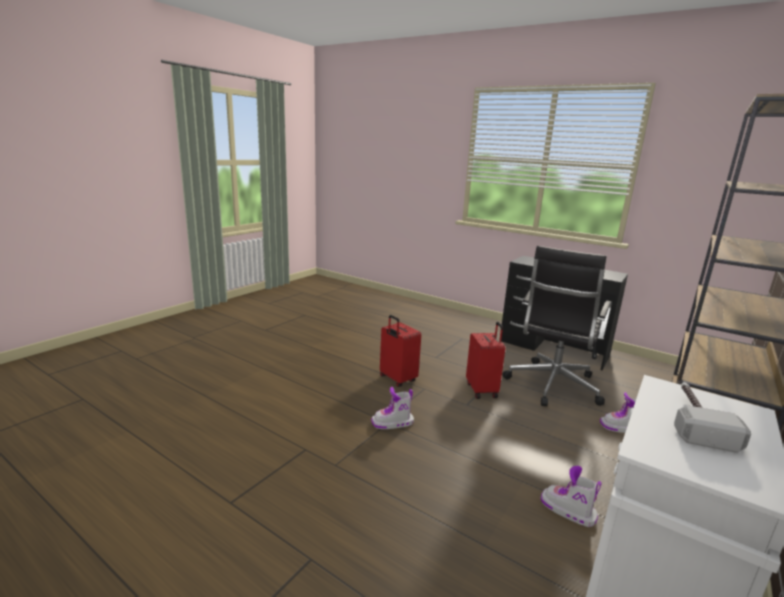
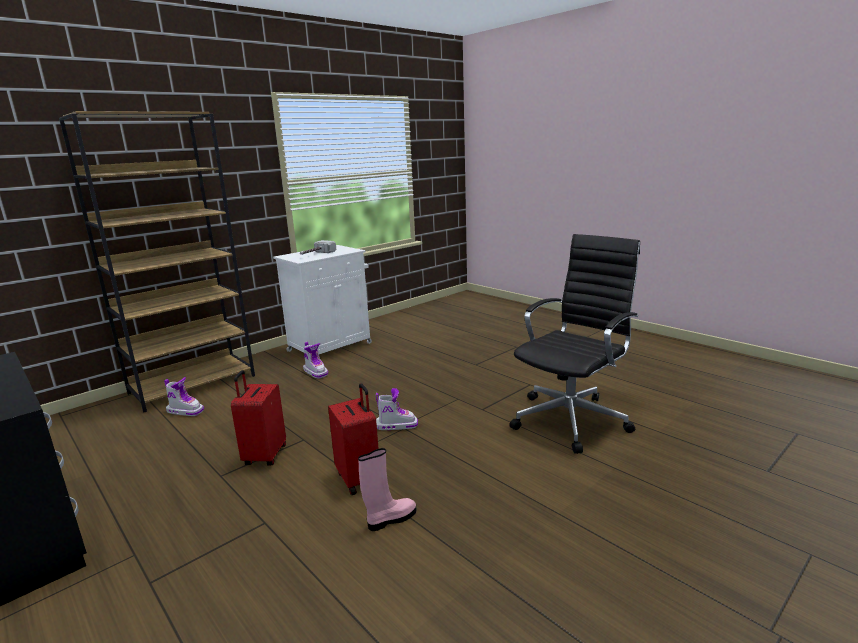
camera: 165 degrees left, 0 degrees up
black office chair [502,246,612,407] -> black office chair moved to [509,234,640,454]
none -> pink boot [358,448,417,531]

